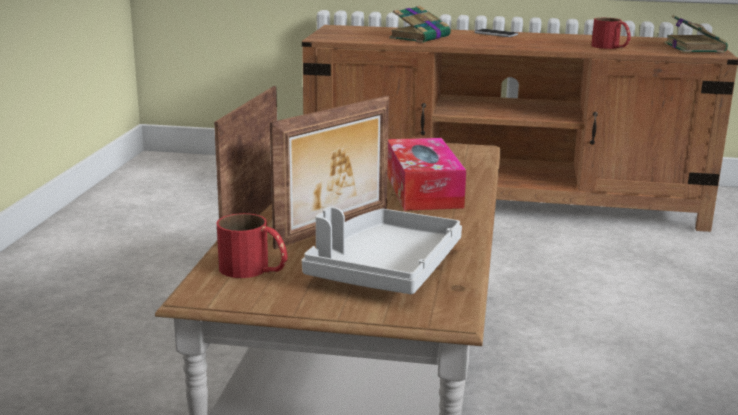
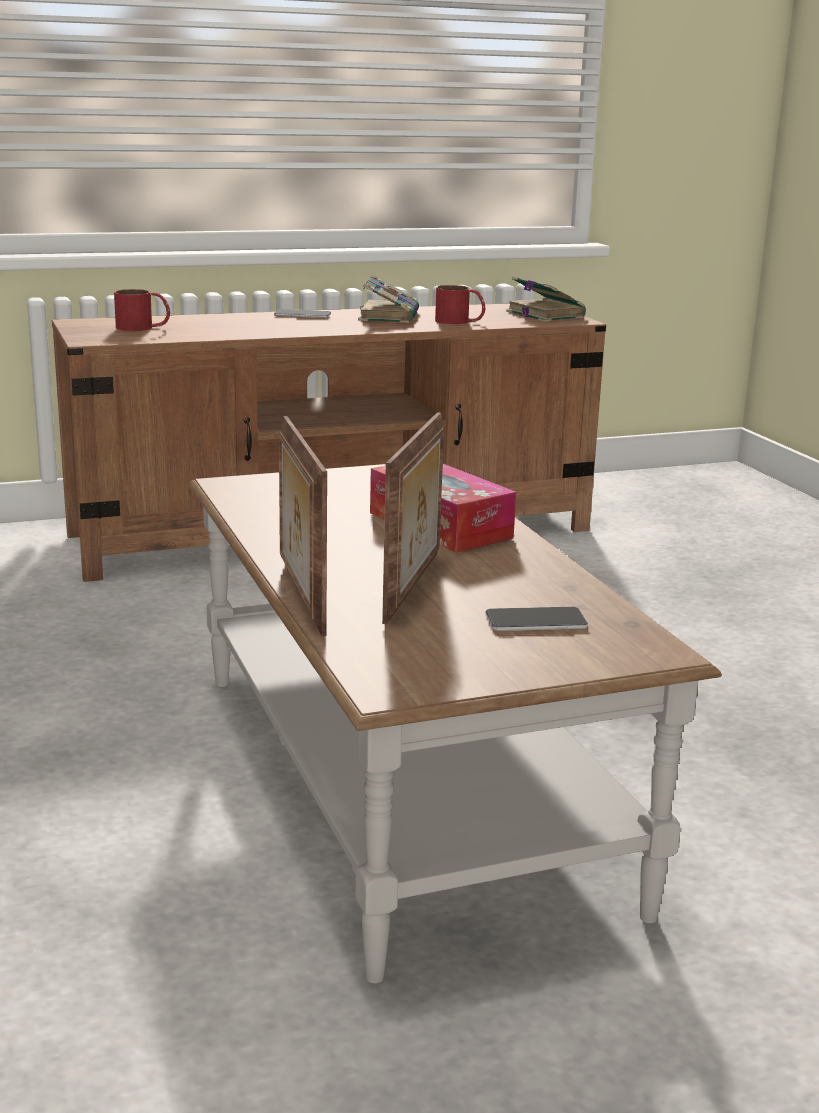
camera: 30 degrees left, 0 degrees up
red mug [217,213,287,278] -> red mug moved to [114,289,170,331]
grey tray [302,207,462,294] -> phone [486,607,588,631]
book [389,6,451,43] -> book moved to [358,275,419,323]

